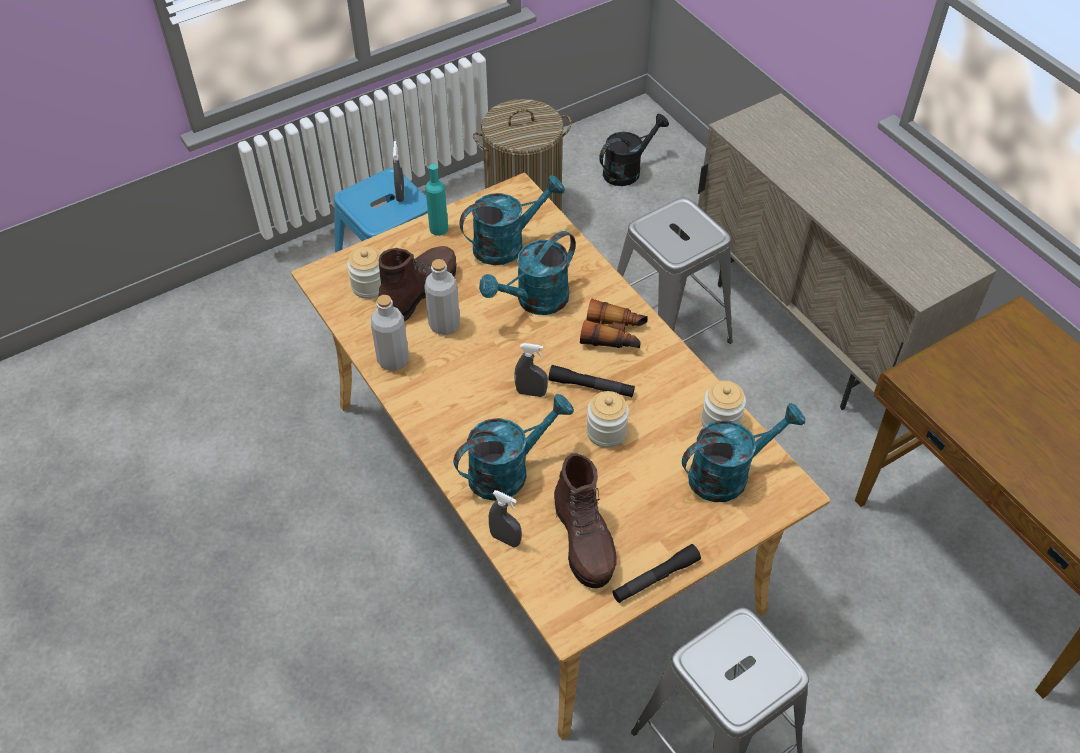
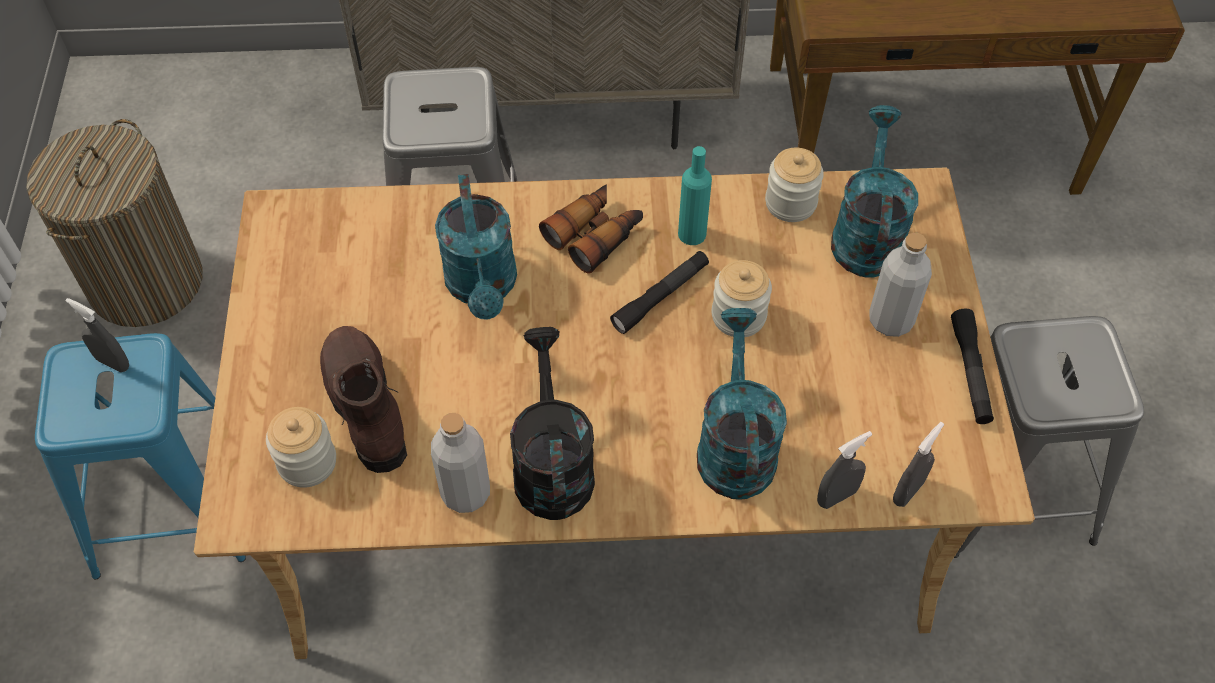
camera: 60 degrees left, 5 degrees up
grey bottle [424,259,460,335] -> grey bottle moved to [869,233,932,337]
turquoise bottle [425,164,448,236] -> turquoise bottle moved to [678,146,712,245]
turquoise watering can [460,175,565,265] -> none
grey spray bottle [514,343,548,397] -> grey spray bottle moved to [893,422,944,507]
brown boot [554,453,617,588] -> none
black watering can [599,114,669,186] -> black watering can moved to [510,327,595,520]

